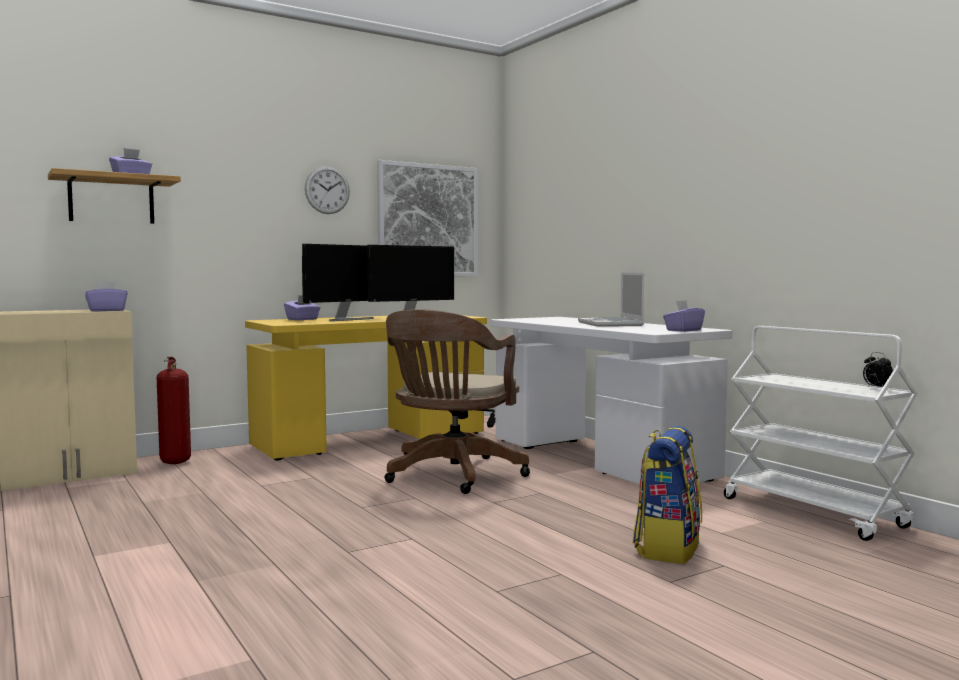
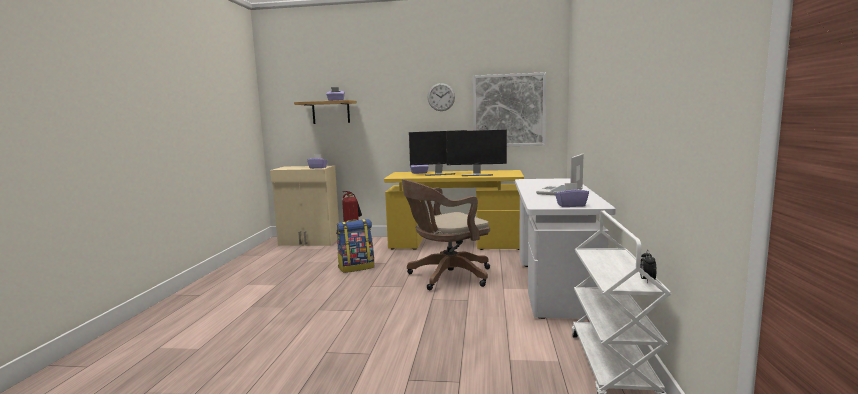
camera: 40 degrees right, 5 degrees up
backpack [632,426,702,564] -> backpack moved to [336,219,374,273]

